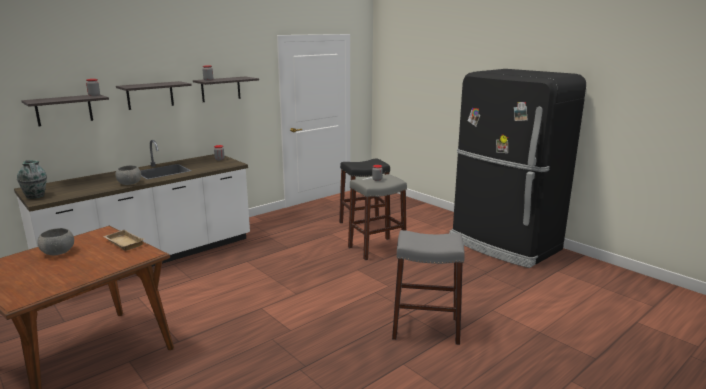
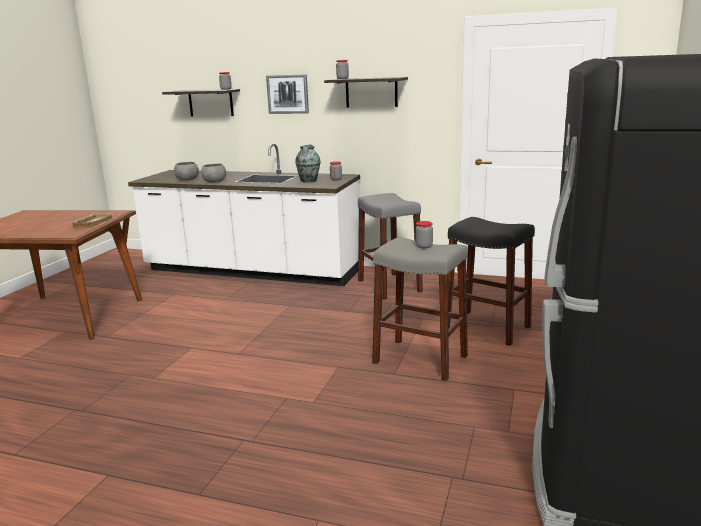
camera: 60 degrees right, 0 degrees up
vase [17,160,47,199] -> vase moved to [295,144,321,183]
grey bowl [37,228,74,255] -> grey bowl moved to [174,162,199,181]
shelf [116,81,192,110] -> picture [266,74,309,114]
grey stool [392,230,465,345] -> grey stool moved to [358,193,423,300]

